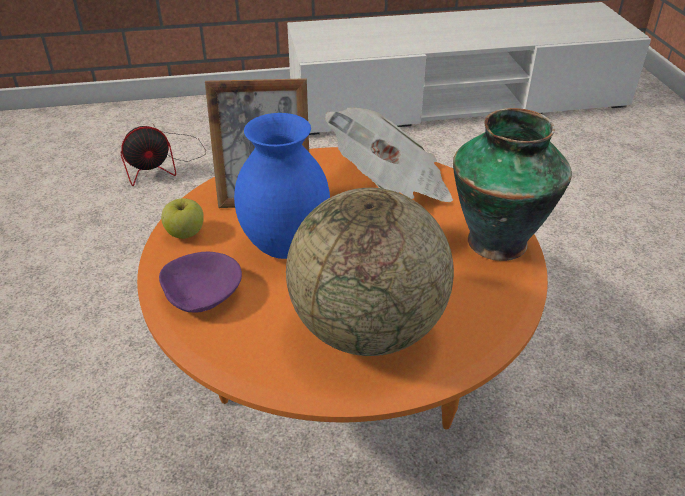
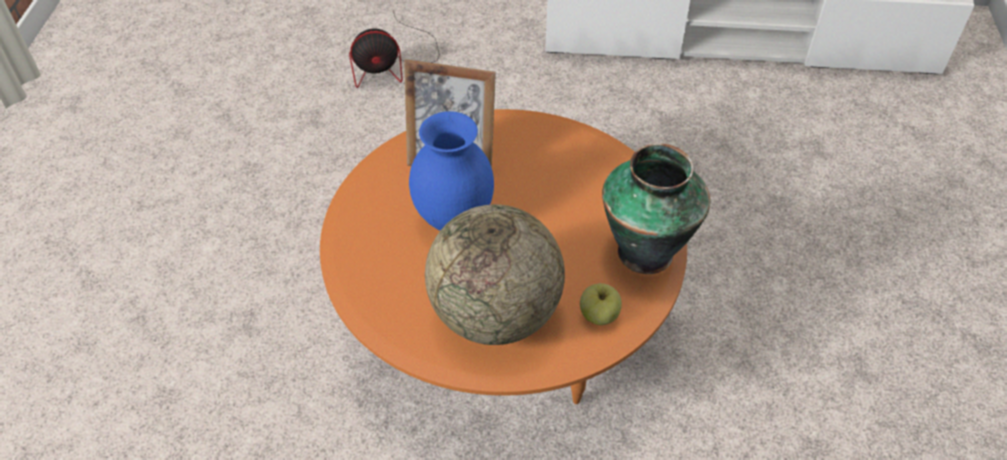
camera: 15 degrees right, 10 degrees up
purple bowl [159,252,242,313] -> none
apple [161,198,204,239] -> apple moved to [580,283,622,325]
newspaper [325,108,453,202] -> none

